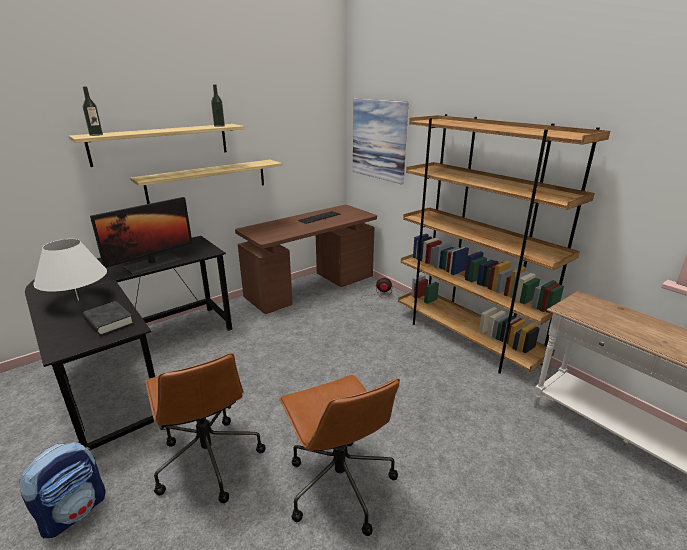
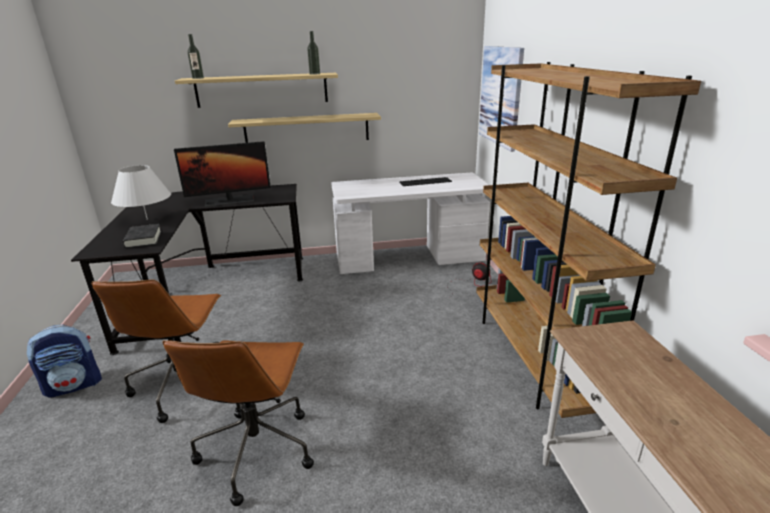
camera: 30 degrees right, 0 degrees up
brown desk [235,205,377,314] -> white desk [331,173,490,274]

